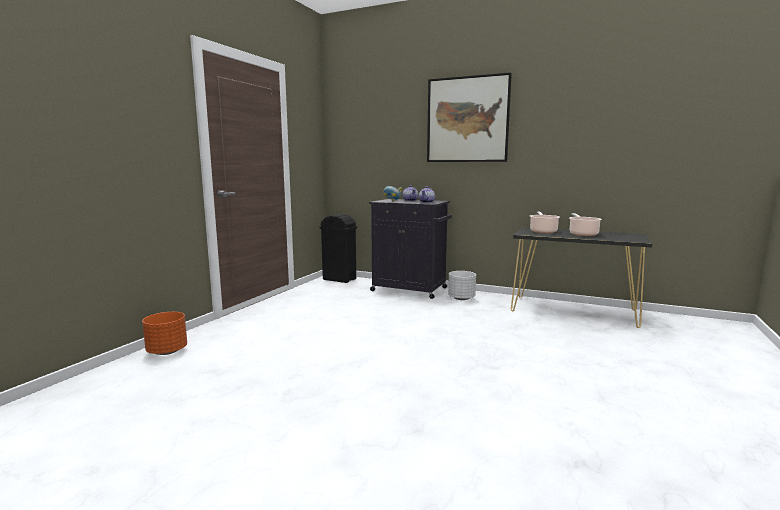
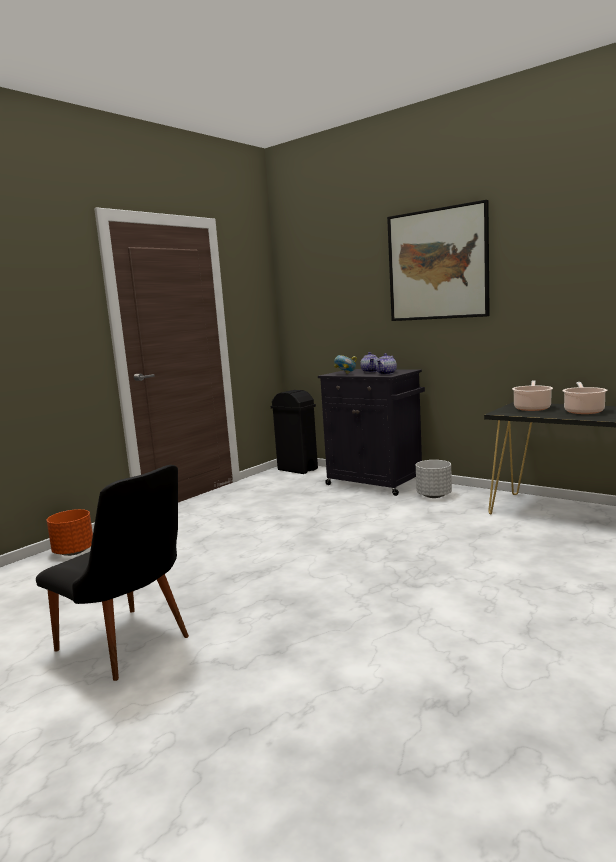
camera: 15 degrees right, 0 degrees up
none -> black chair [36,465,189,681]

